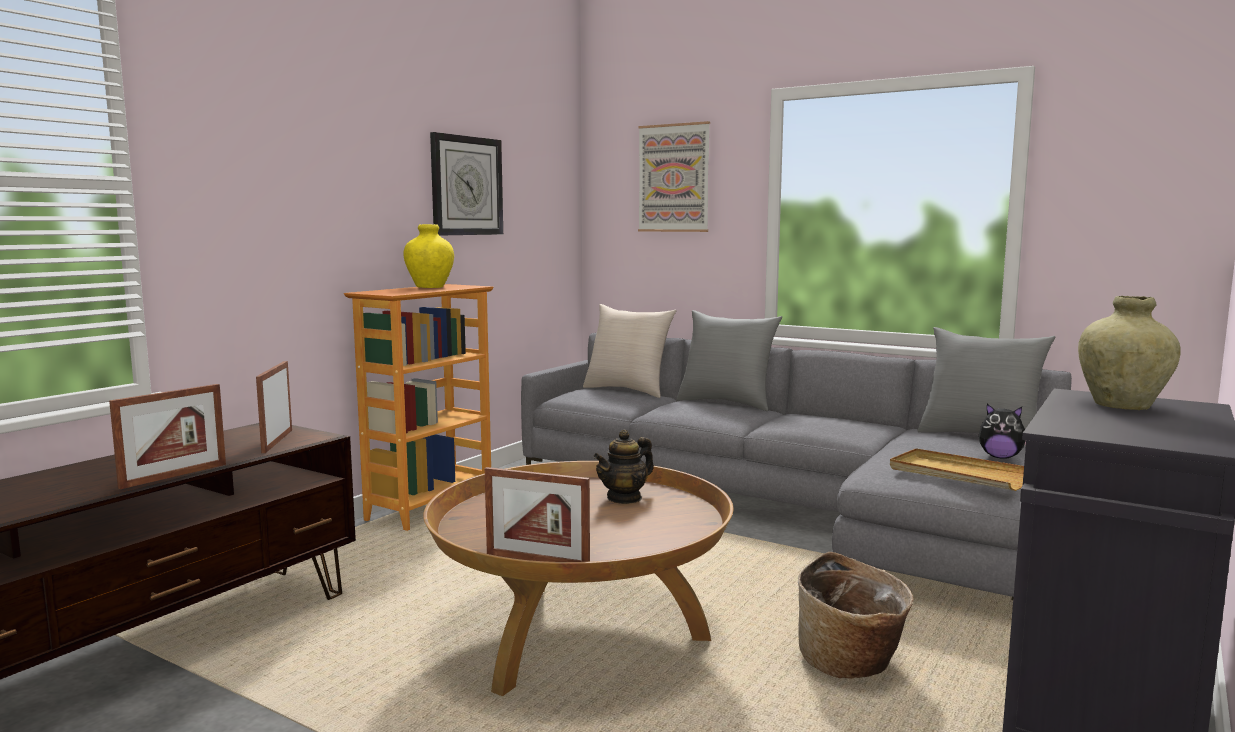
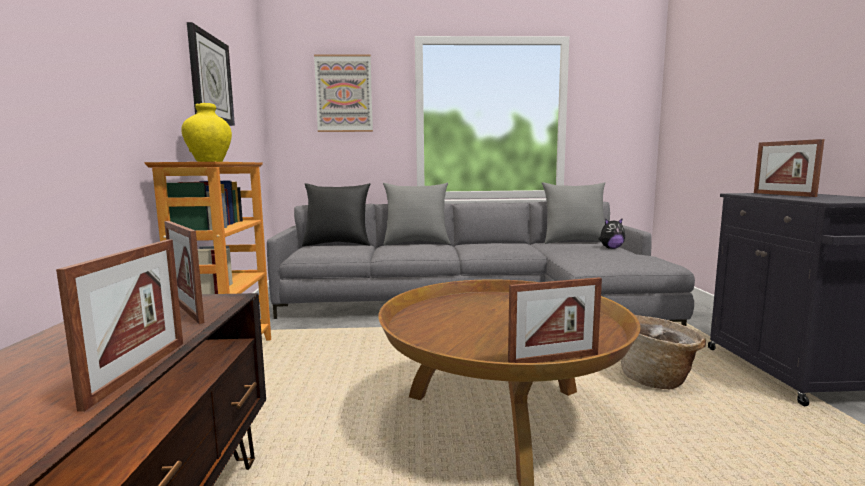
camera: 35 degrees left, 0 degrees up
beige pillow [583,304,677,398] -> black pillow [302,183,370,246]
teapot [593,429,654,504] -> none
beige tray [890,448,1024,491] -> none
beige vase [1078,295,1181,410] -> picture frame [754,139,824,197]

